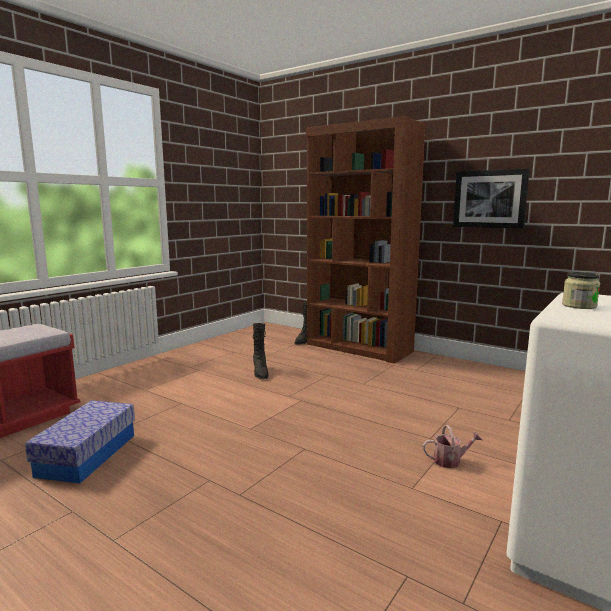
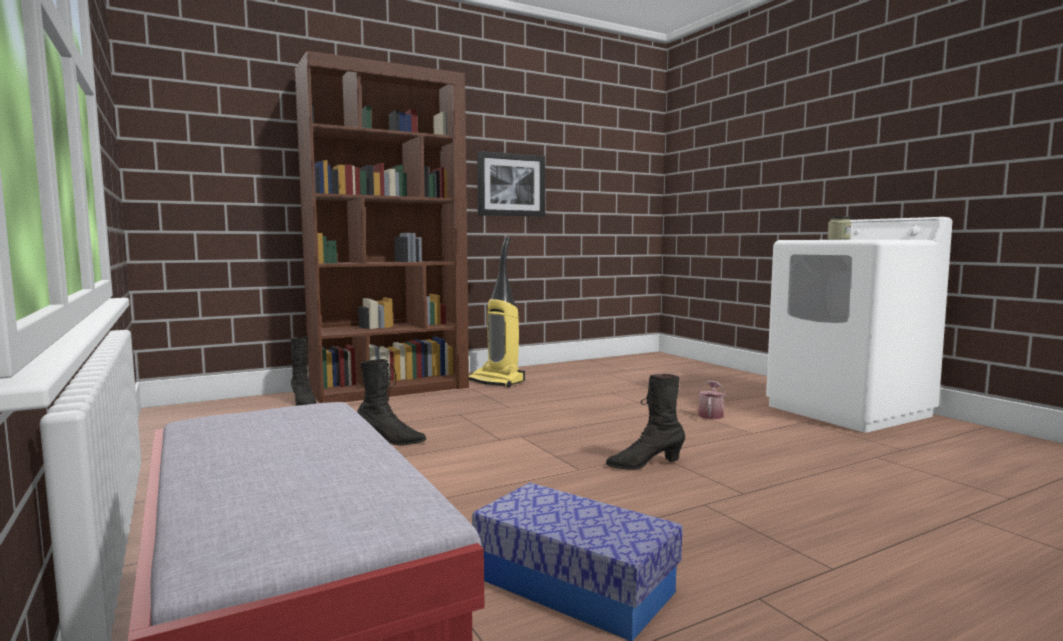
camera: 65 degrees left, 5 degrees down
none -> vacuum cleaner [469,237,525,388]
none -> black boot [605,374,685,470]

